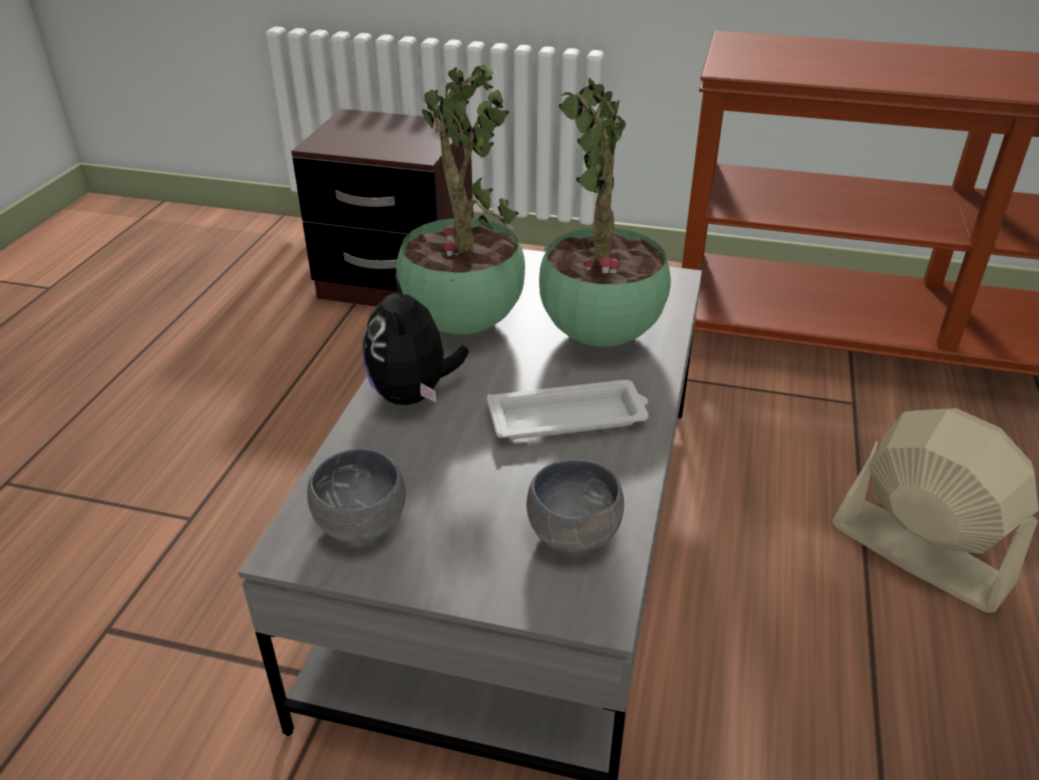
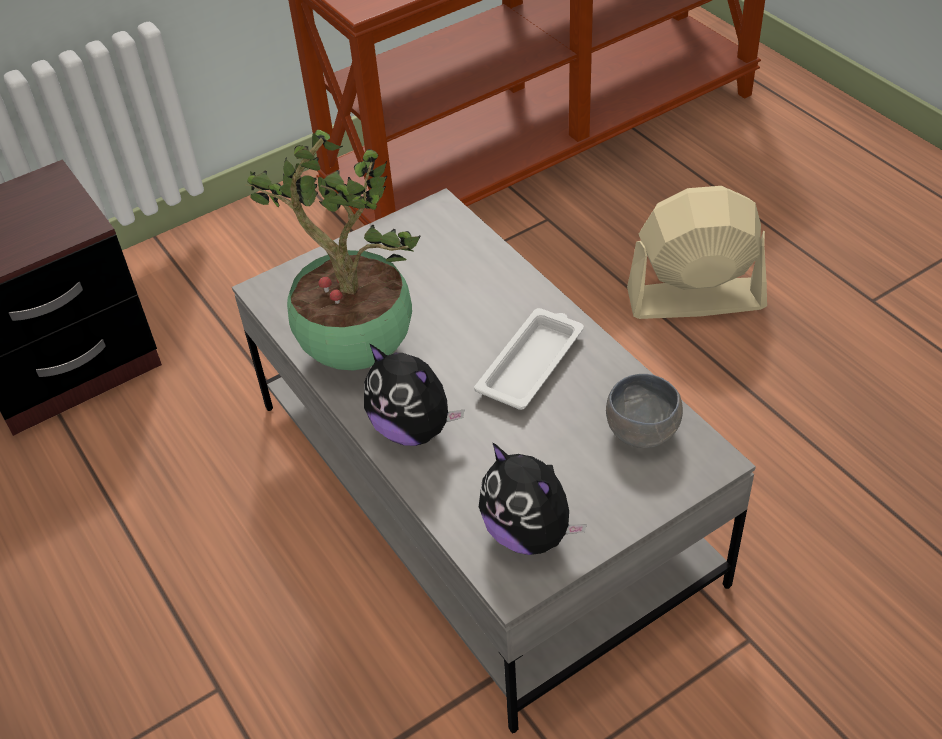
camera: 45 degrees left, 10 degrees up
grey bowl [307,448,406,543] -> plush toy [479,442,587,555]
potted plant [539,77,671,347] -> none

